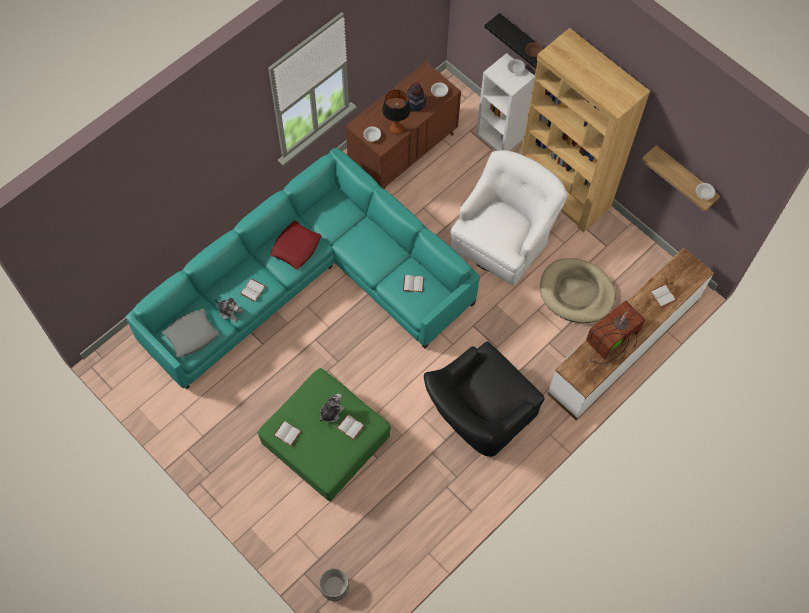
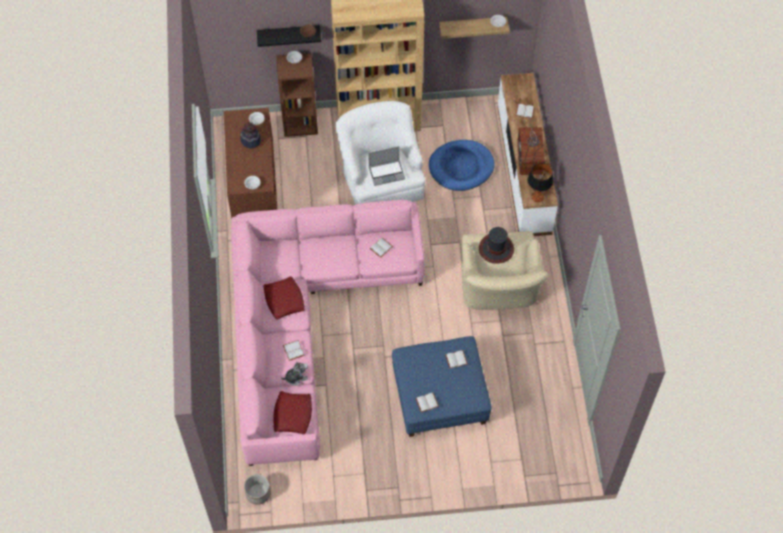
camera: 50 degrees left, 5 degrees down
turquoise sofa [126,148,480,389] -> pink sofa [231,200,424,466]
grey pillow [162,309,219,357] -> red pillow [273,391,312,434]
green ottoman [258,368,391,502] -> blue ottoman [392,336,492,437]
plush toy [319,393,344,422] -> none
planter [319,568,349,601] -> planter moved to [244,474,271,505]
table lamp [382,90,411,134] -> table lamp moved to [528,163,553,202]
black armchair [424,341,545,457] -> beige armchair [461,231,549,310]
white bookcase [476,53,535,151] -> brown bookcase [276,53,318,137]
beige dog bed [540,258,616,323] -> blue dog bed [429,140,495,191]
none -> laptop [368,146,405,186]
none -> hat [479,227,514,264]

